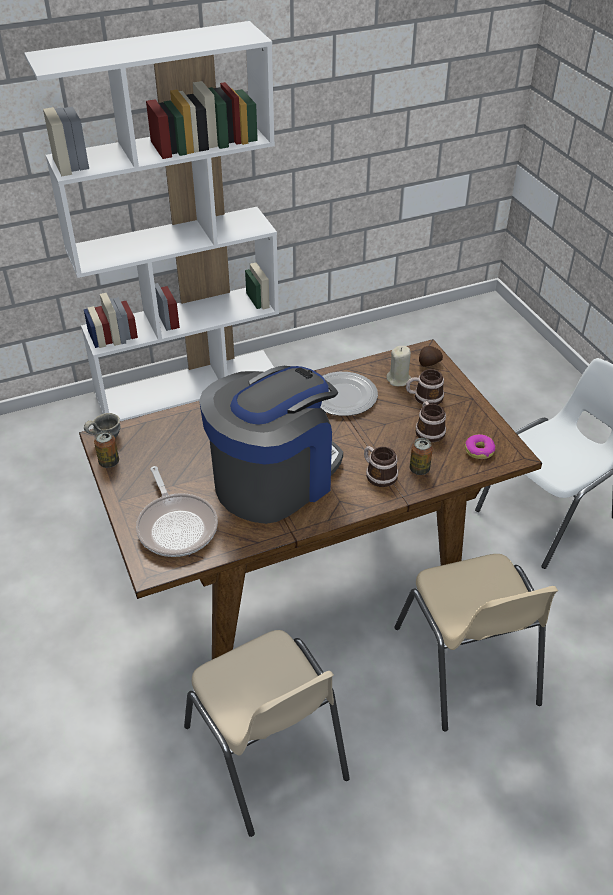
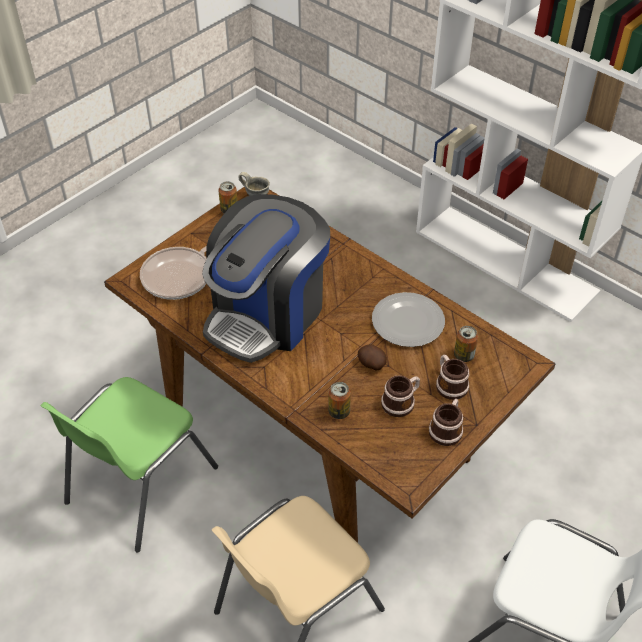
camera: 65 degrees right, 5 degrees up
beige chair [184,630,350,837] -> green chair [40,377,218,552]
coffee machine [199,366,343,524] -> coffee machine turned 105 degrees clockwise [202,194,330,363]
mug [364,446,398,487] -> mug moved to [429,399,463,446]
beige candle [386,346,411,386] -> can [454,326,478,362]
potato [419,346,443,367] -> potato moved to [358,344,387,371]
donut [465,434,495,459] -> none

